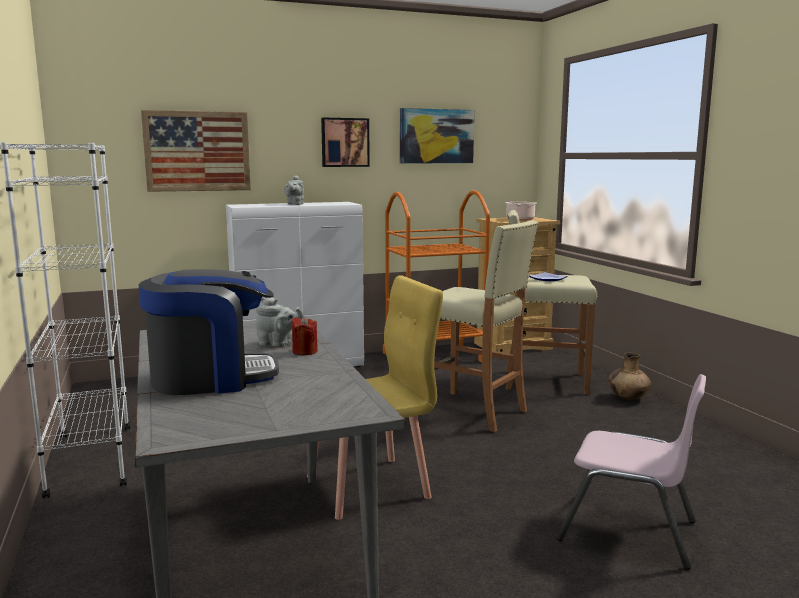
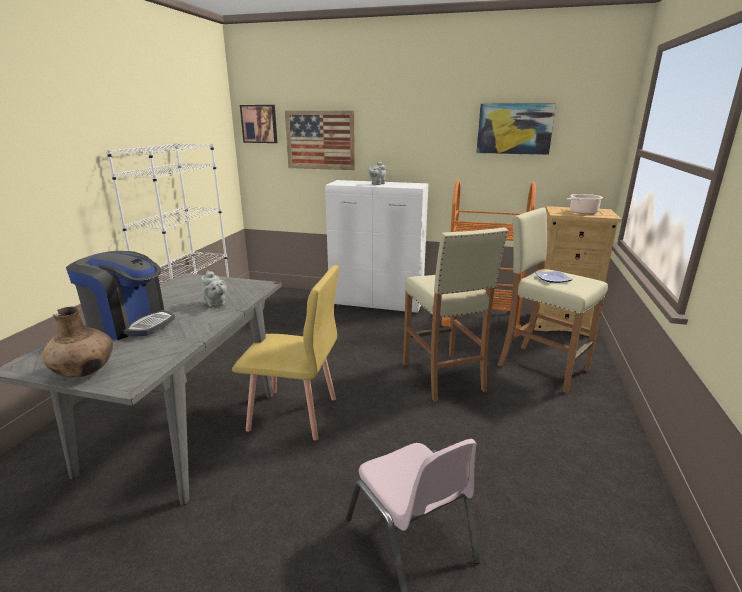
camera: 35 degrees right, 10 degrees up
red candle [291,316,318,355] -> none
picture [321,118,370,167] -> picture moved to [240,105,277,143]
brown vase [608,352,651,399] -> brown vase moved to [42,307,113,377]

